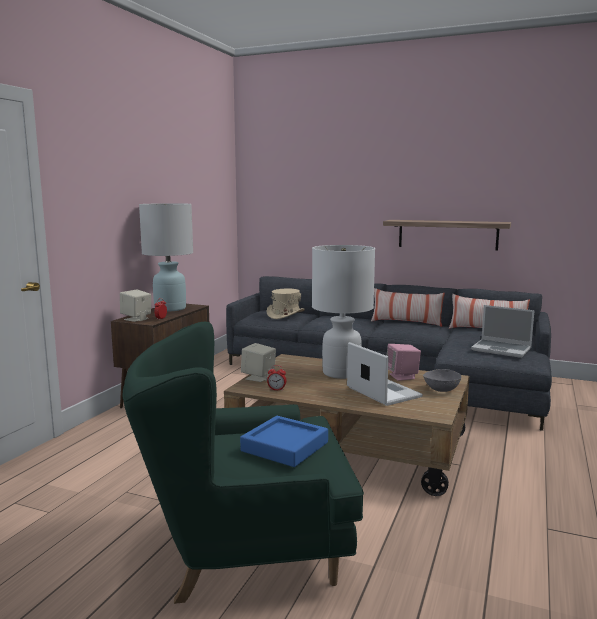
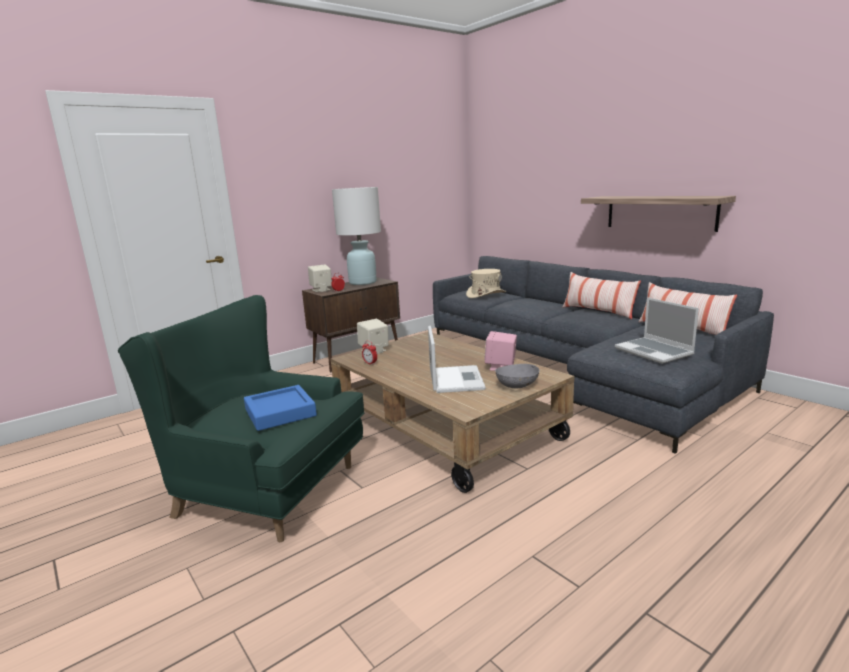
camera: 30 degrees right, 5 degrees up
white table lamp [312,245,375,379] -> none

